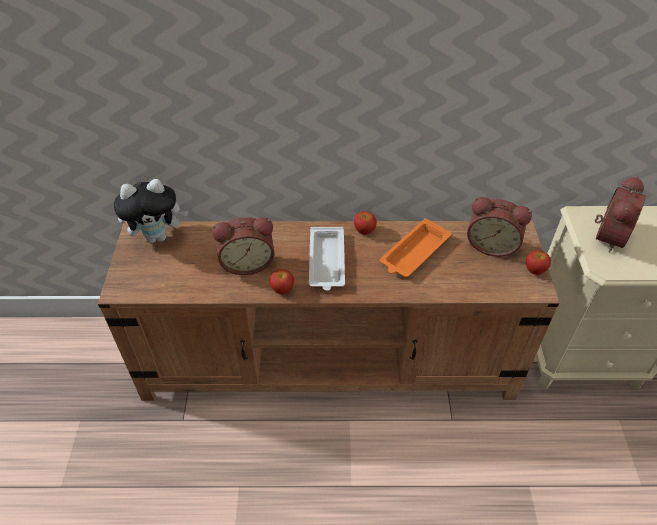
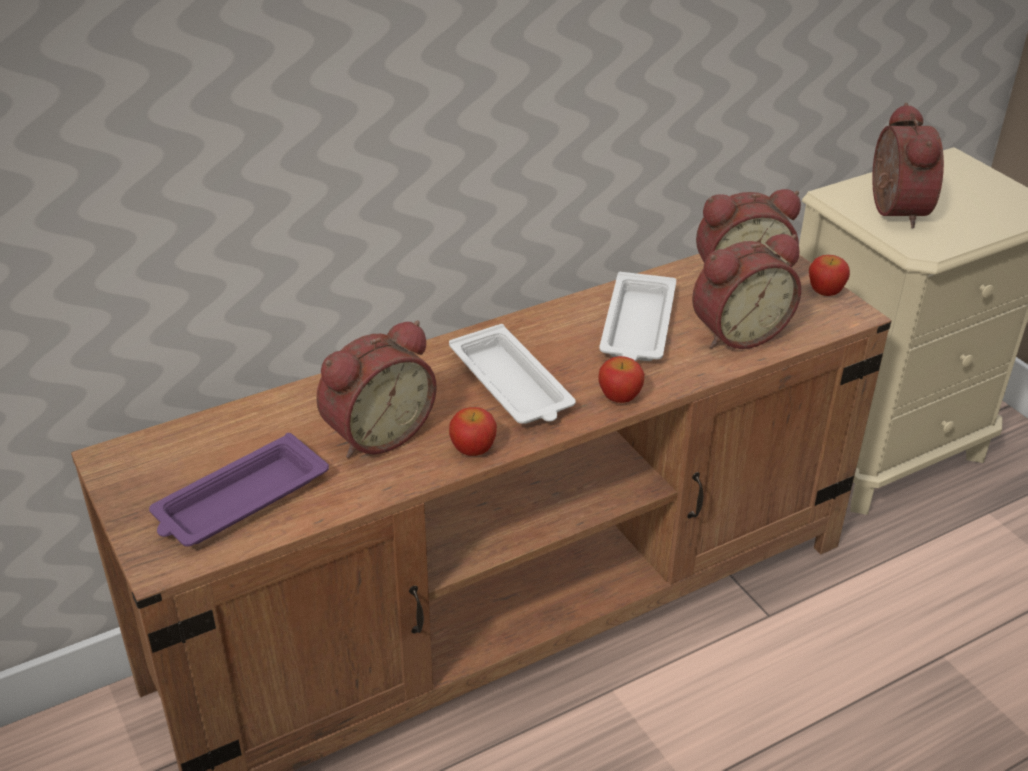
camera: 30 degrees left, 10 degrees down
plush toy [114,179,189,243] -> none
apple [354,211,377,235] -> apple moved to [598,356,644,403]
orange tray [380,218,451,277] -> white tray [599,272,676,361]
none -> purple tray [149,433,329,547]
none -> alarm clock [692,234,801,349]

